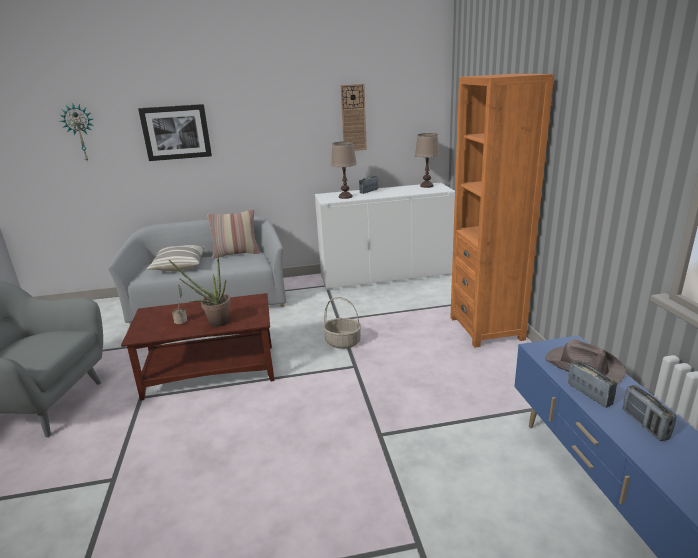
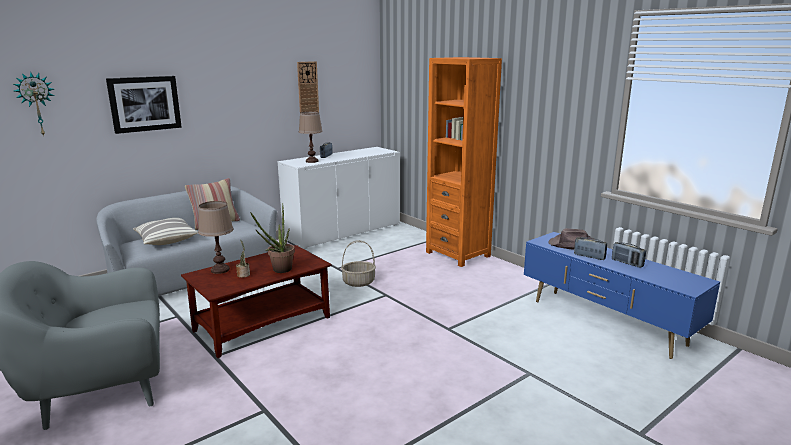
camera: 30 degrees left, 5 degrees down
brown table lamp [415,133,440,188] -> brown table lamp moved to [198,201,233,274]

